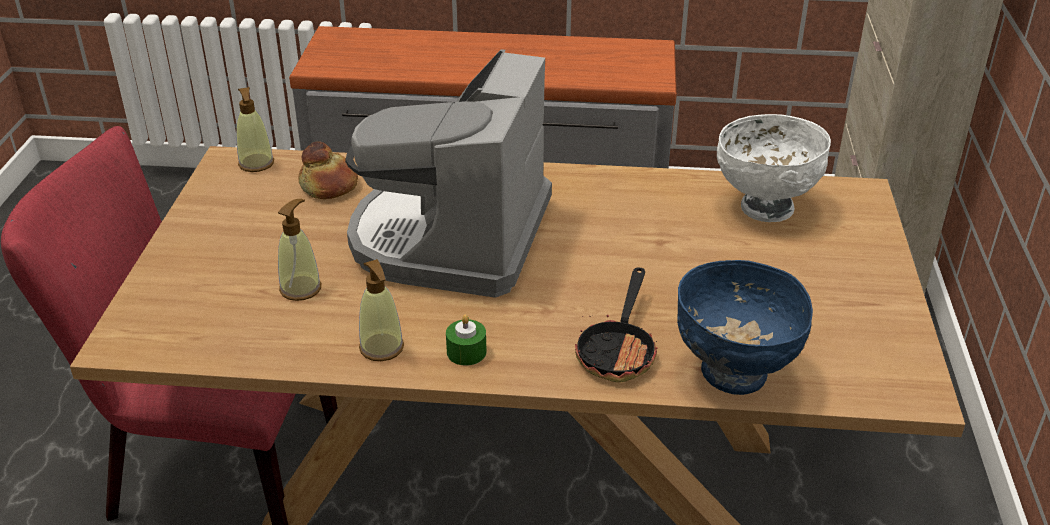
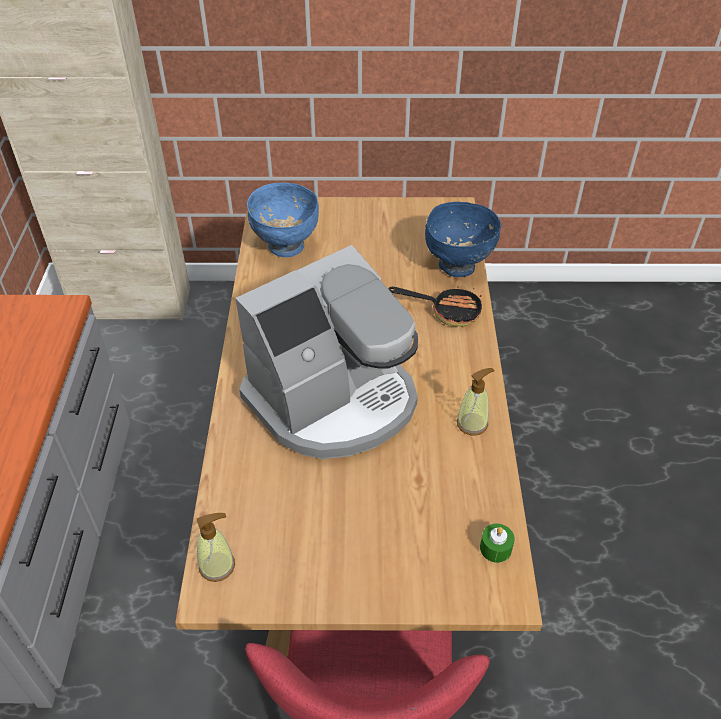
camera: 95 degrees left, 10 degrees up
soap dispenser [278,199,321,301] -> none
bread [299,142,358,199] -> none
coffee machine [345,49,552,298] -> coffee machine turned 45 degrees counterclockwise [235,245,418,459]
green candle [446,315,487,366] -> green candle moved to [480,524,515,563]
white bowl [717,114,831,222] -> blue bowl [247,183,319,257]

